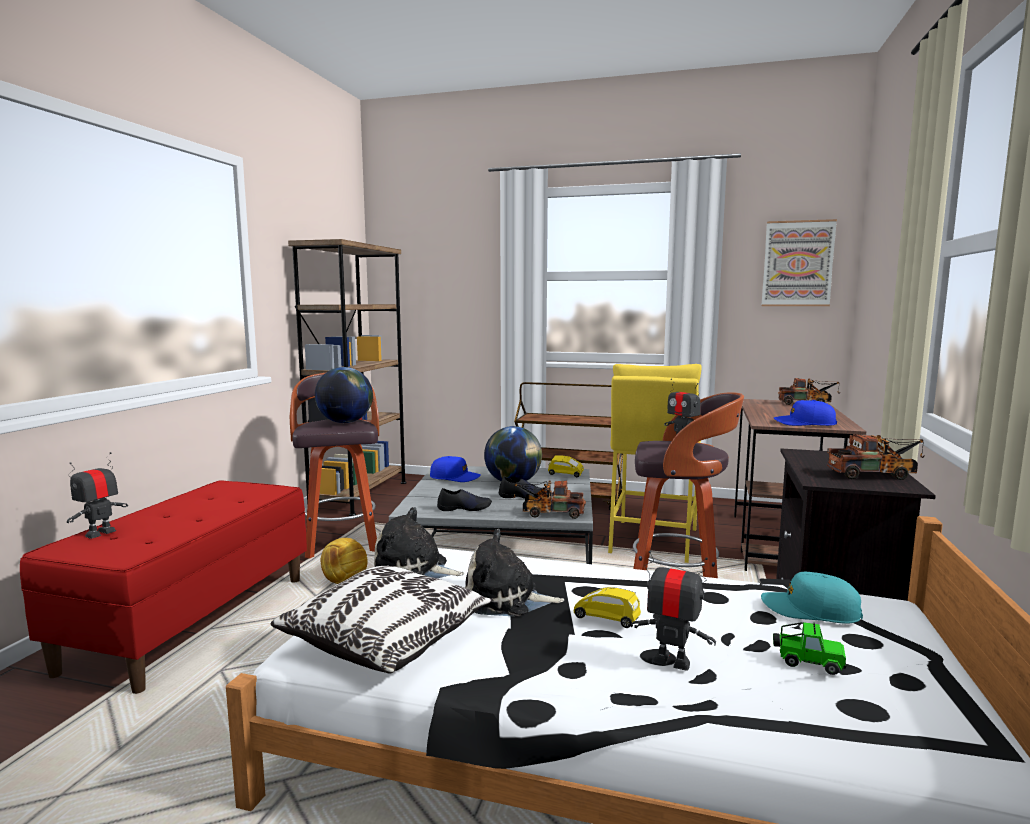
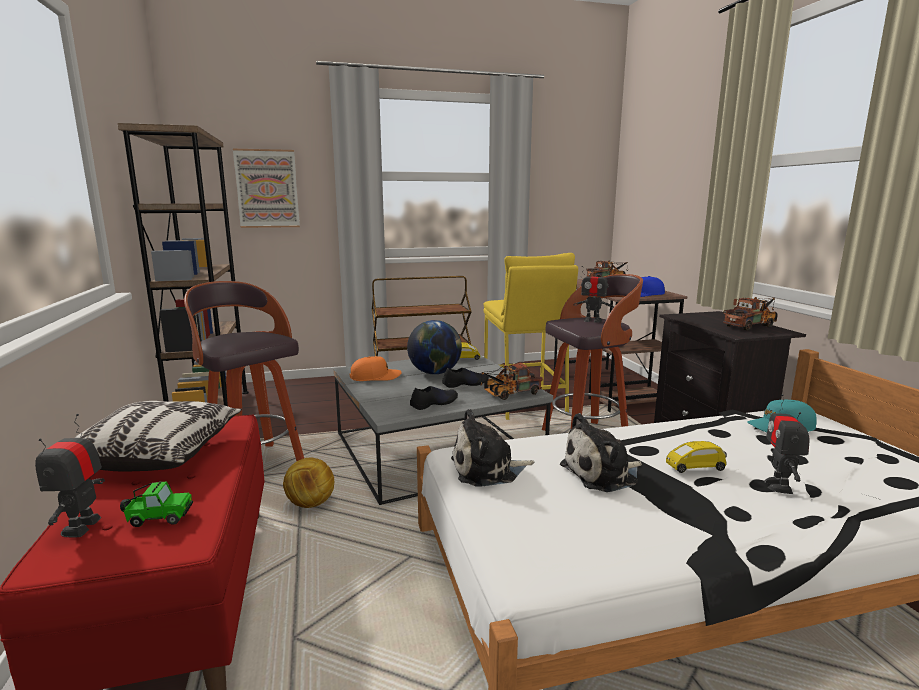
camera: 30 degrees left, 5 degrees up
pillow [270,566,493,674] -> pillow moved to [75,401,242,471]
globe [315,367,373,423] -> none
blue cap [430,456,481,482] -> orange cap [350,356,402,381]
toy robot [631,551,716,671] -> toy robot turned 75 degrees counterclockwise [764,394,810,494]
picture [762,219,837,306] -> picture moved to [233,149,300,228]
toy car [773,622,846,675] -> toy car moved to [120,481,193,527]

